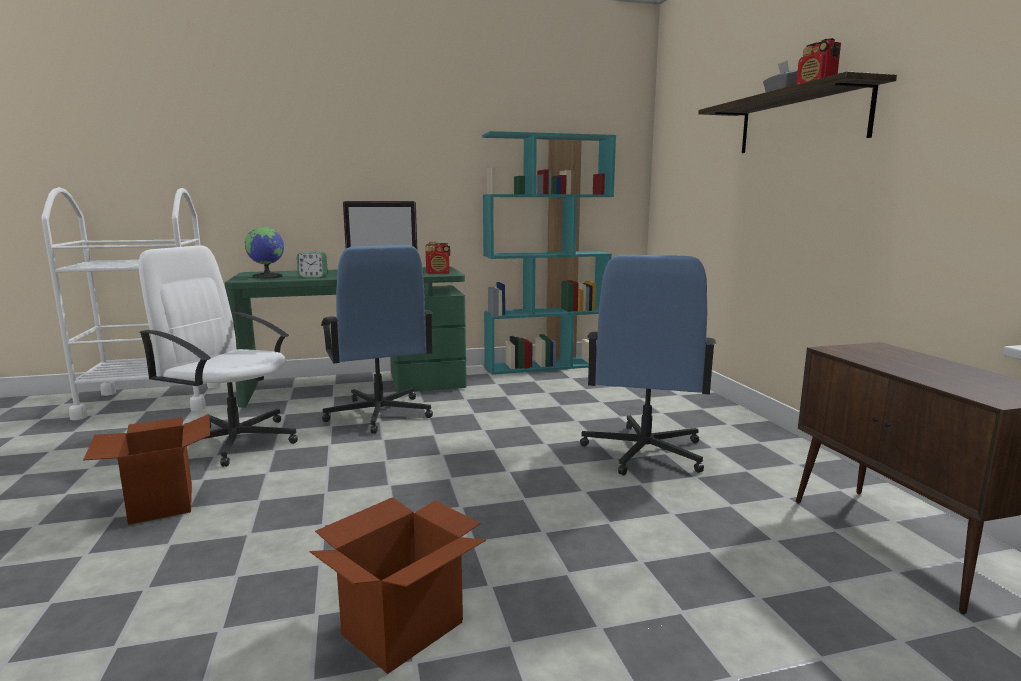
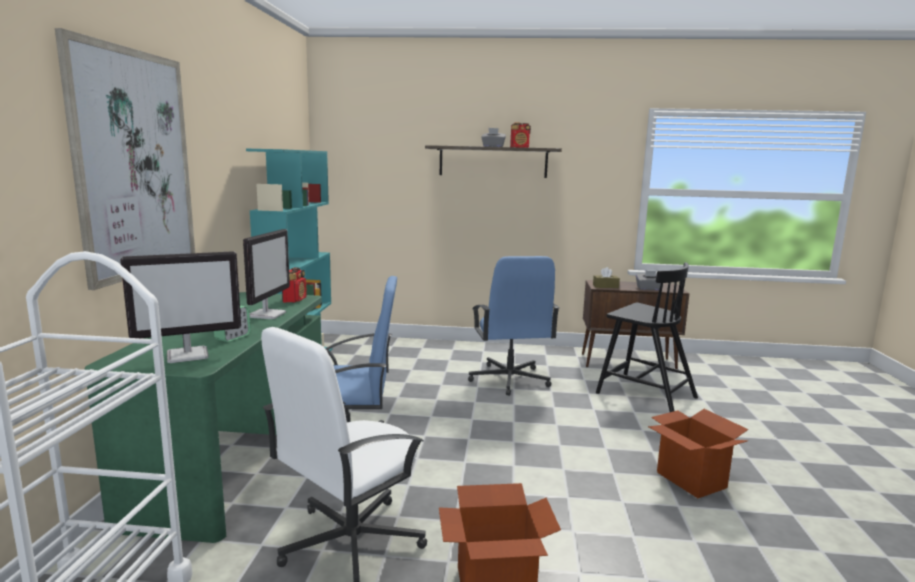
camera: 70 degrees left, 0 degrees up
globe [244,227,284,279] -> monitor [120,251,241,363]
blue office chair [580,255,716,475] -> blue office chair turned 45 degrees clockwise [468,256,560,396]
none -> picture [55,28,195,290]
none -> brown tissue box [593,267,620,288]
none -> black chair [596,262,698,412]
none -> grey tissue box [636,271,661,290]

